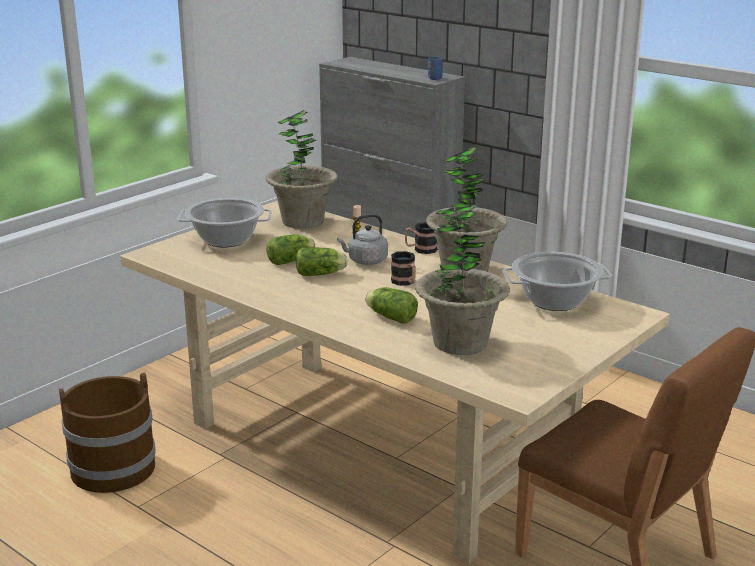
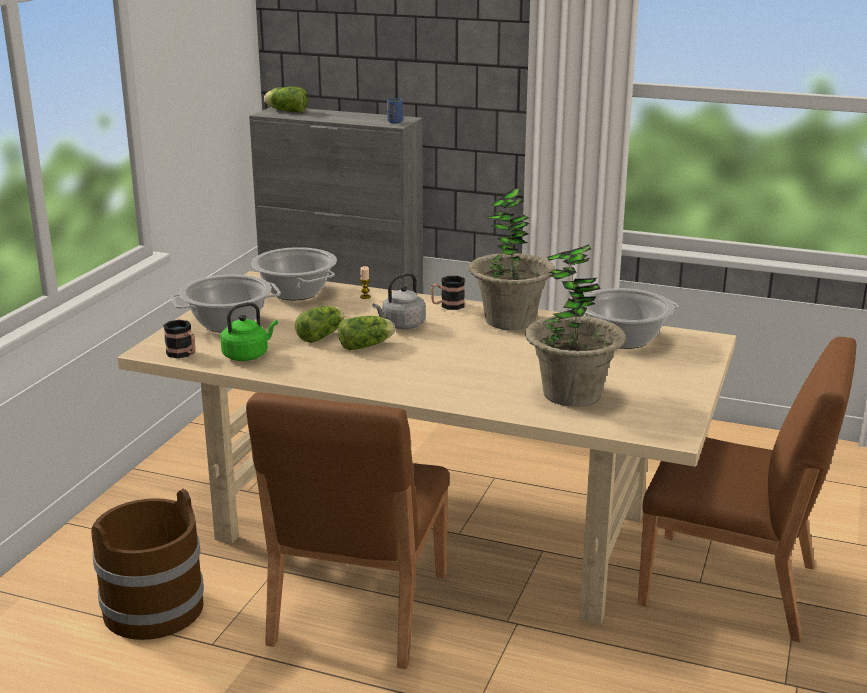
camera: 20 degrees left, 0 degrees up
potted plant [266,110,338,228] -> cooking pot [251,247,337,300]
lettuce [365,287,418,323] -> lettuce moved to [264,87,308,112]
mug [391,251,416,286] -> mug moved to [163,320,196,358]
none -> green kettle [220,302,278,361]
none -> brown chair [246,392,450,669]

